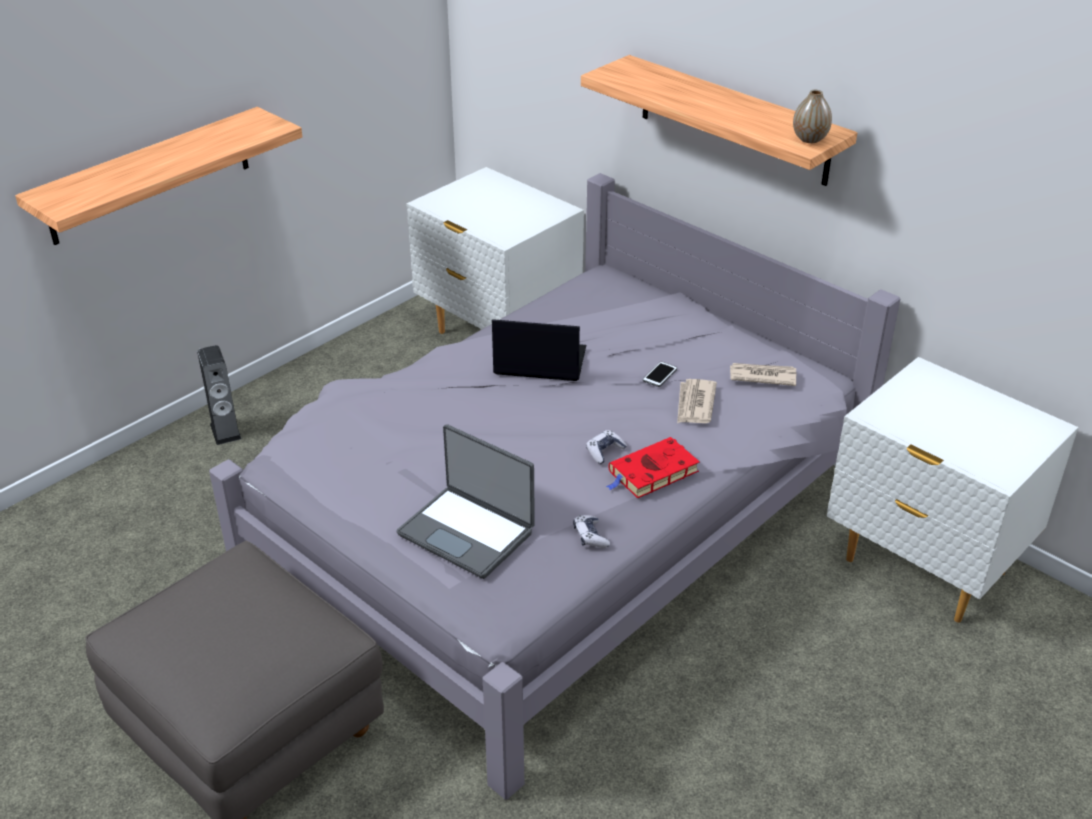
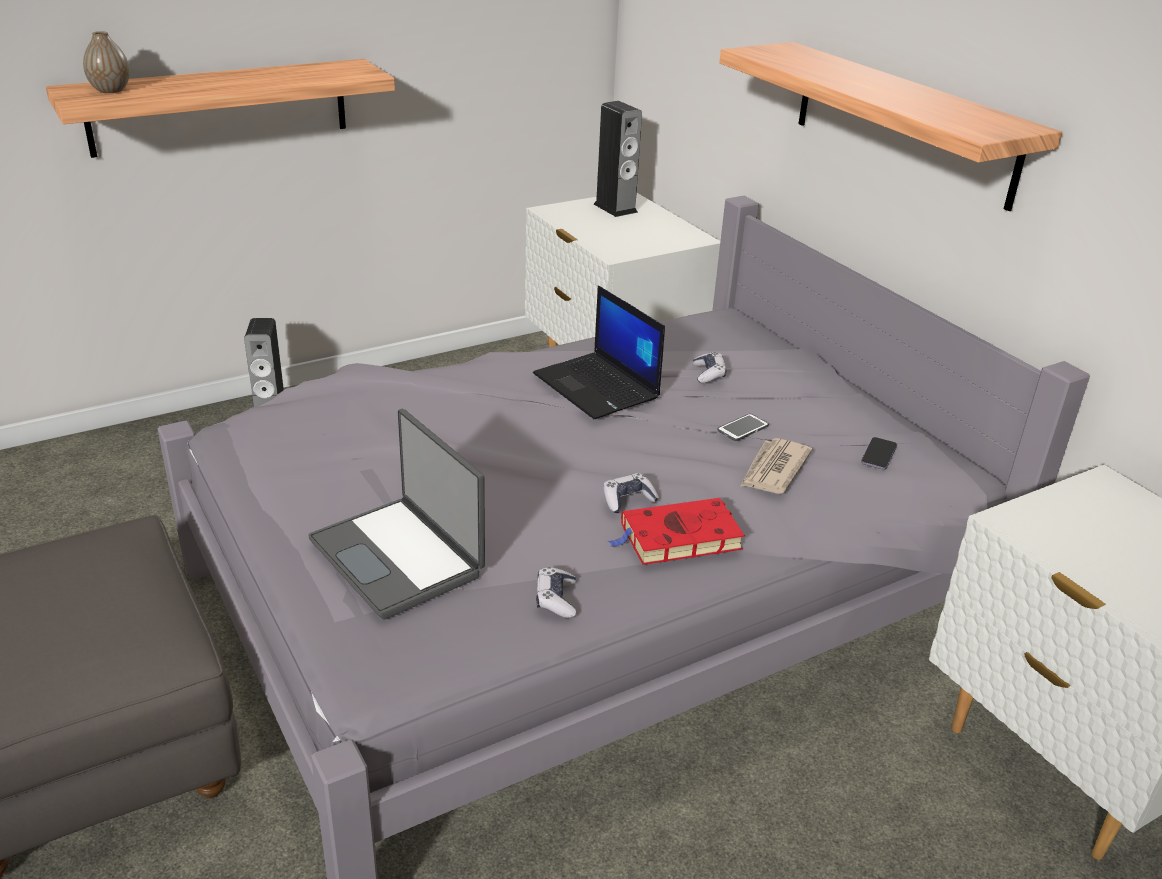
camera: 15 degrees right, 5 degrees down
laptop [492,319,586,381] -> laptop turned 150 degrees counterclockwise [533,285,665,419]
newspaper [730,363,796,386] -> phone [861,437,897,470]
vase [793,90,832,143] -> vase moved to [83,31,130,93]
none -> speaker [594,101,642,217]
none -> game controller [693,352,726,383]

